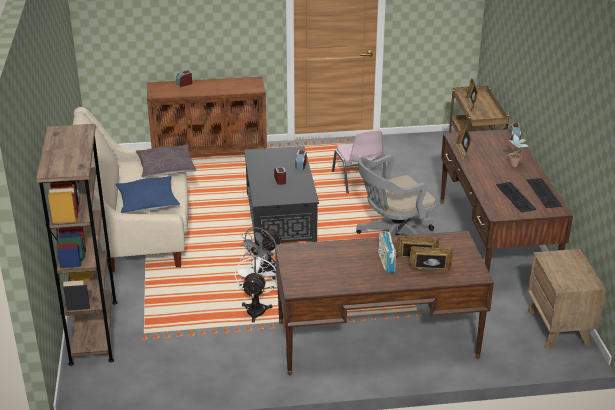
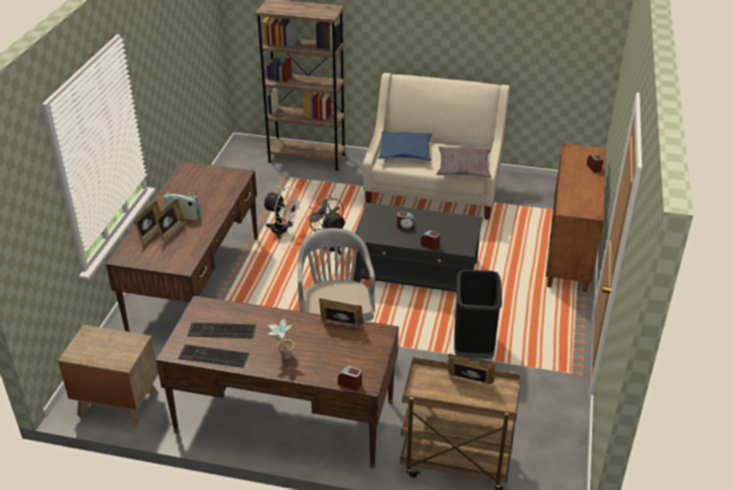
camera: 110 degrees right, 5 degrees up
pink chair [332,129,386,193] -> black trash can [454,269,502,359]

